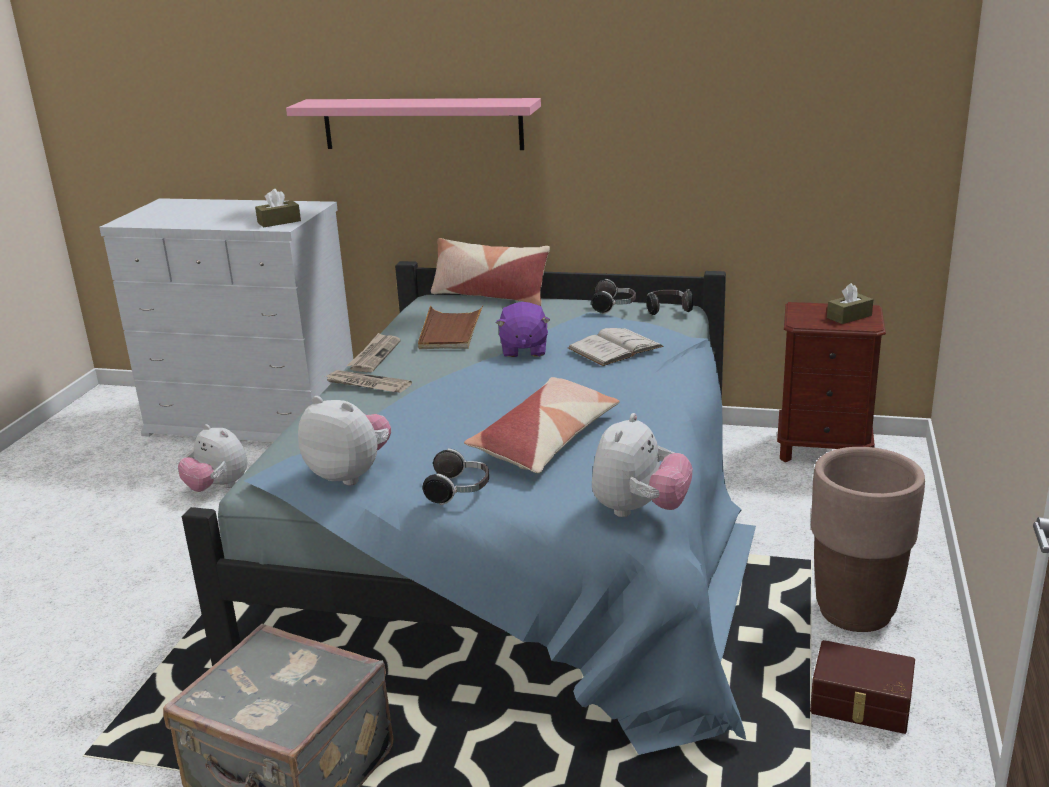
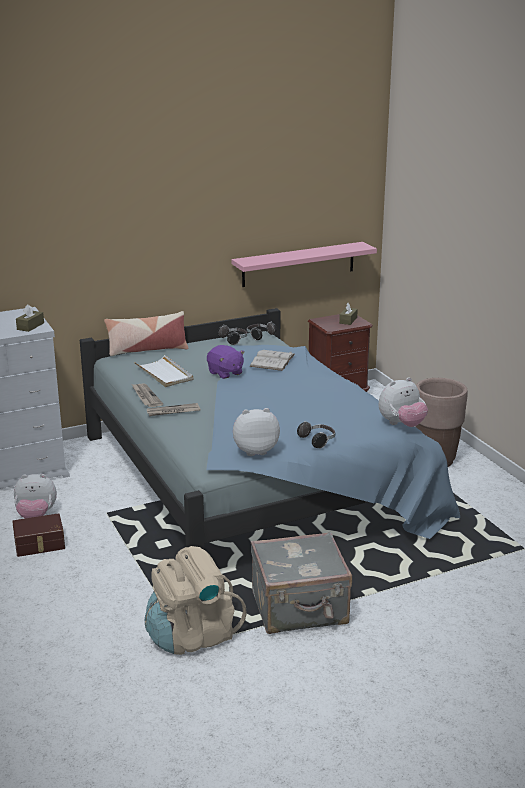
camera: 40 degrees left, 0 degrees up
pink shelf [286,98,541,150] -> pink shelf moved to [232,242,377,287]
brown tray [418,305,483,349] -> white tray [134,355,193,387]
pillow [464,377,620,473] -> none
plush toy [592,413,693,517] -> plush toy turned 75 degrees clockwise [379,377,428,427]
brown storage box [810,640,915,734] -> brown storage box moved to [12,513,65,557]
none -> beige backpack [144,546,247,655]

